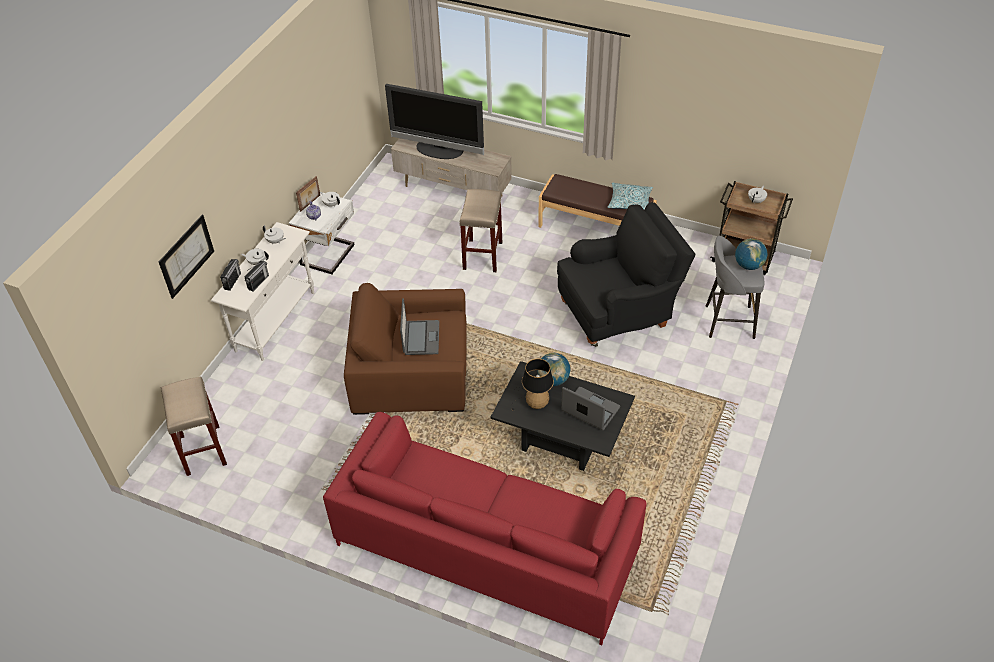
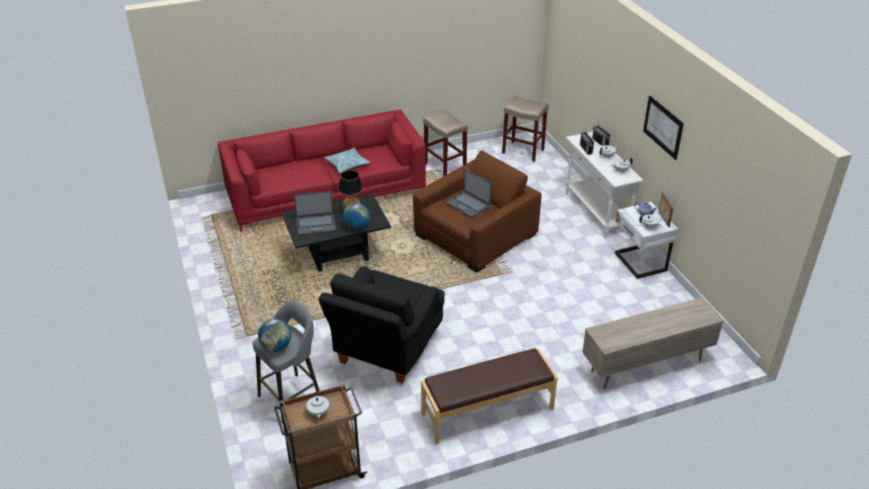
camera: 135 degrees right, 10 degrees down
picture [159,215,214,299] -> picture moved to [643,96,684,160]
television [385,84,484,159] -> none
beige stool [459,189,502,272] -> beige stool moved to [423,110,468,176]
pillow [607,183,653,209] -> pillow moved to [324,148,371,173]

